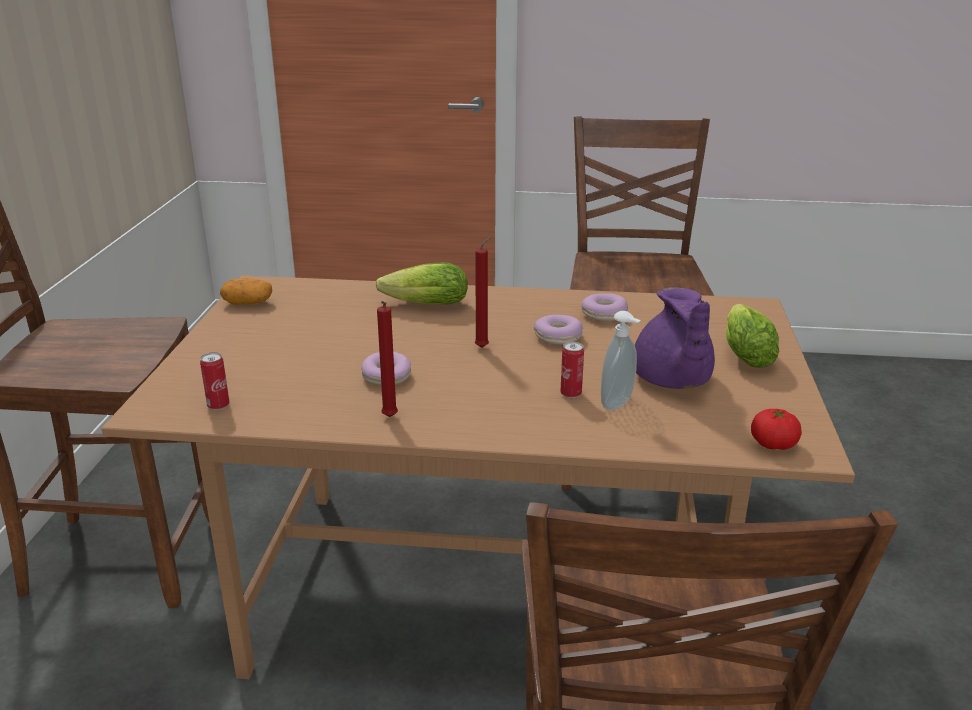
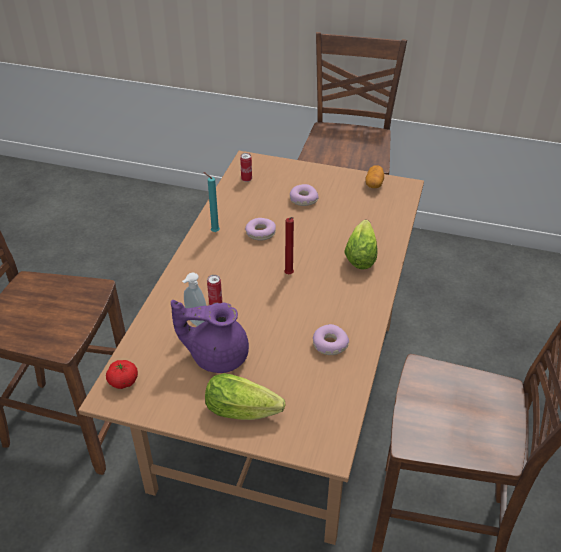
camera: 100 degrees right, 15 degrees up
red candle [377,301,398,417] -> turquoise candle [203,172,220,232]
donut [534,315,583,345] -> donut moved to [290,184,319,206]

